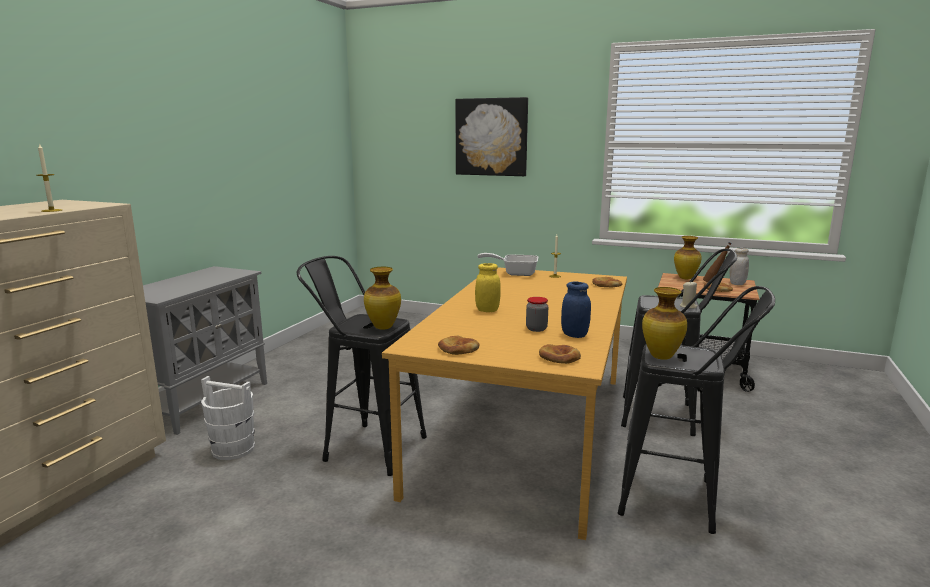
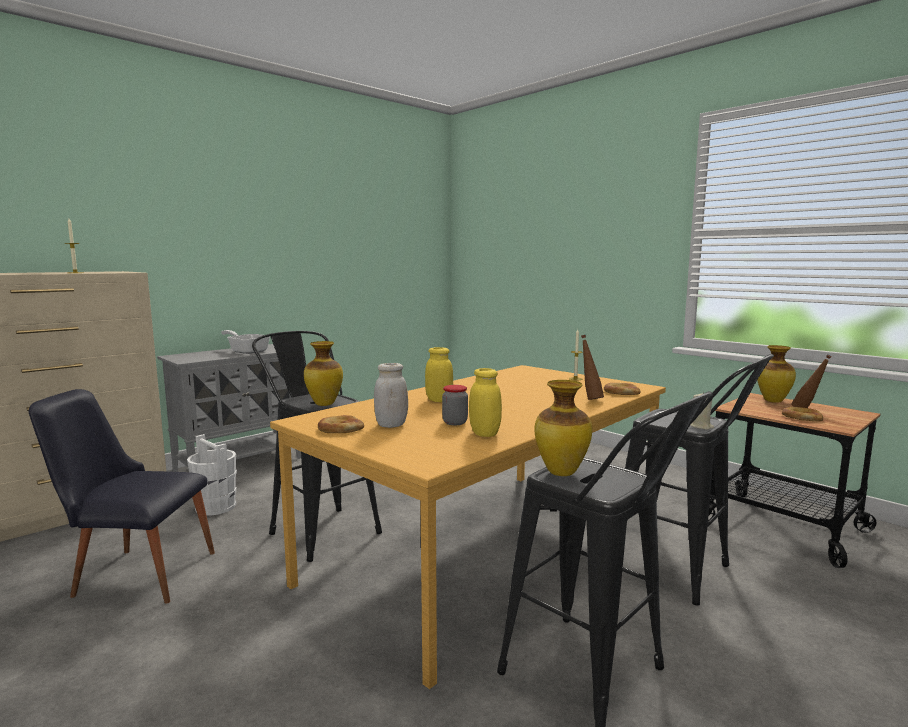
camera: 25 degrees right, 5 degrees down
picture [455,97,528,176] -> none
frying pan [477,253,538,276] -> frying pan moved to [221,330,270,354]
bread [539,344,581,364] -> none
blue jar [561,282,591,338] -> yellow jar [469,368,502,437]
white jar [730,248,749,285] -> white jar moved to [374,363,408,428]
none -> black chair [28,389,215,604]
none -> brown bottle [581,335,604,400]

